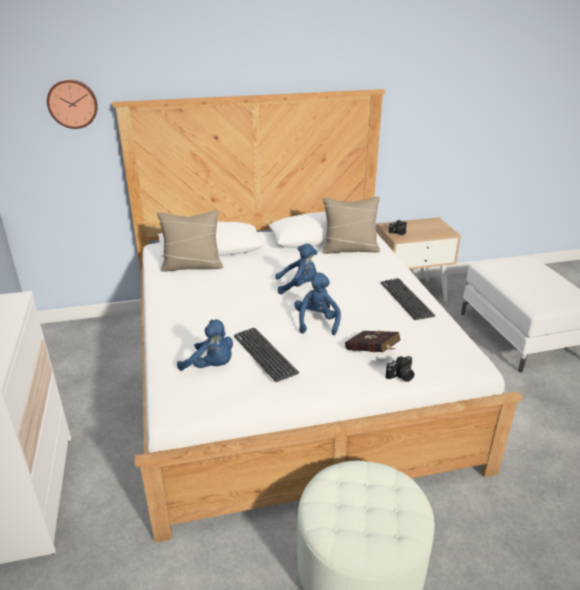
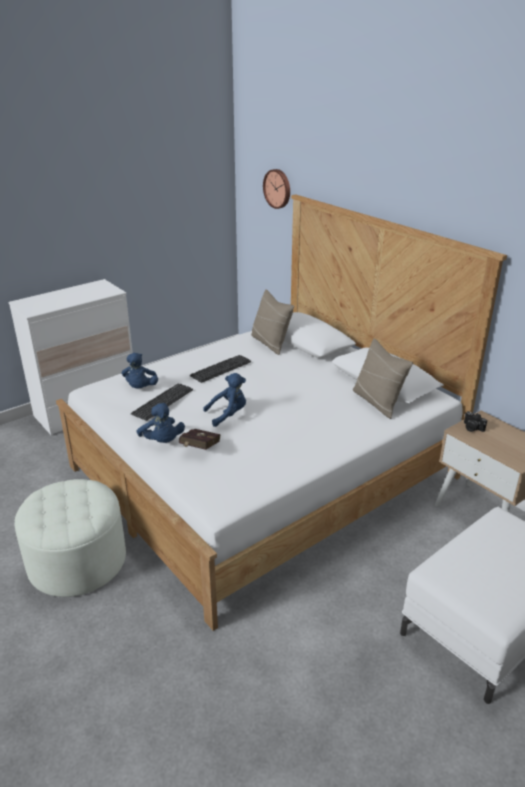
camera: 65 degrees right, 0 degrees up
blue plush toy [275,244,318,295] -> blue plush toy moved to [137,403,185,443]
keyboard [381,278,435,320] -> keyboard moved to [190,355,251,383]
camera [386,356,414,382] -> none

